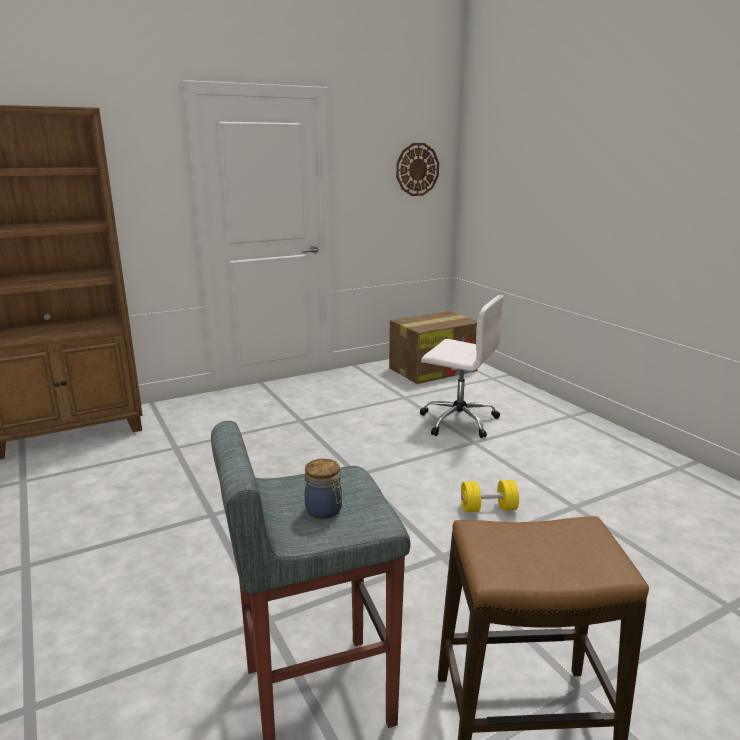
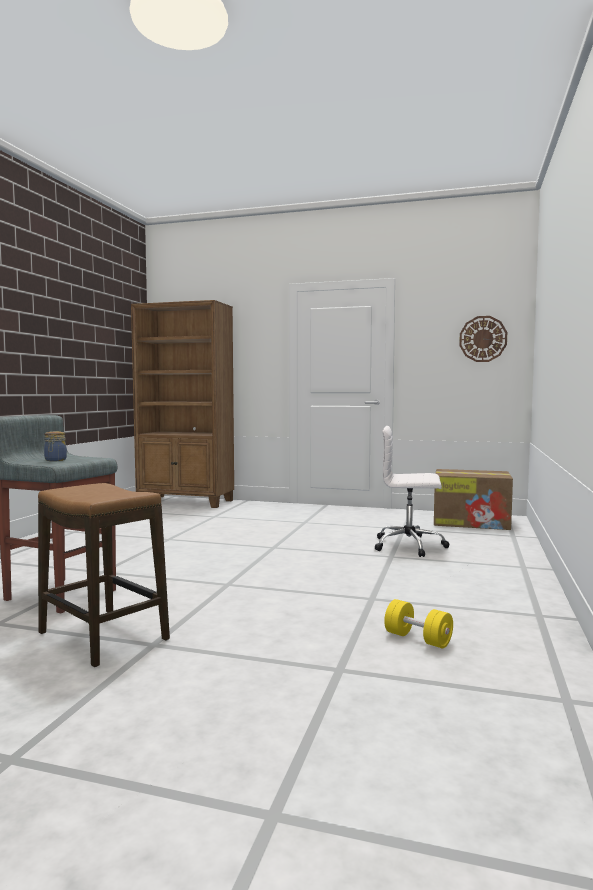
camera: 45 degrees right, 15 degrees down
white office chair [420,295,504,438] -> white office chair turned 120 degrees clockwise [375,426,450,557]
yellow dumbbell [461,480,519,512] -> yellow dumbbell moved to [384,599,453,648]

